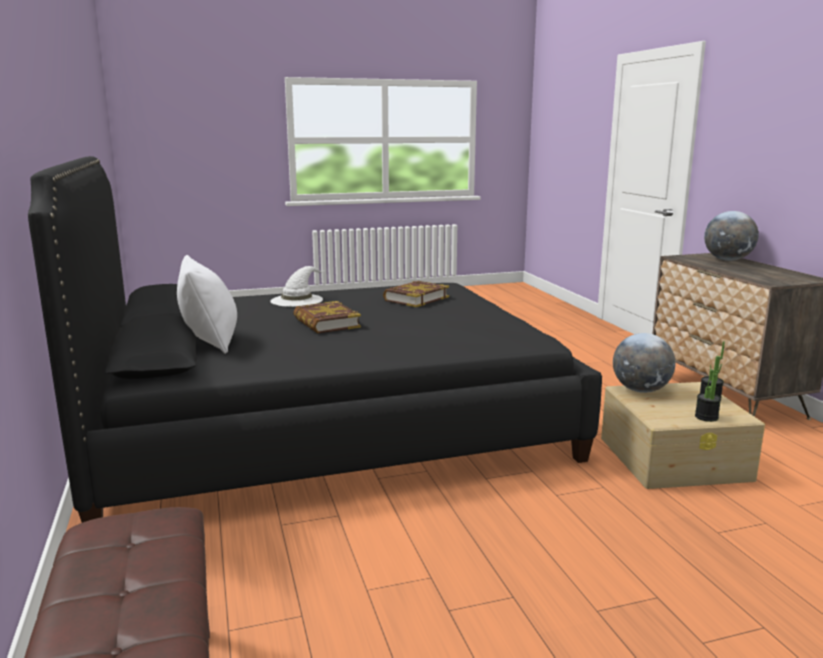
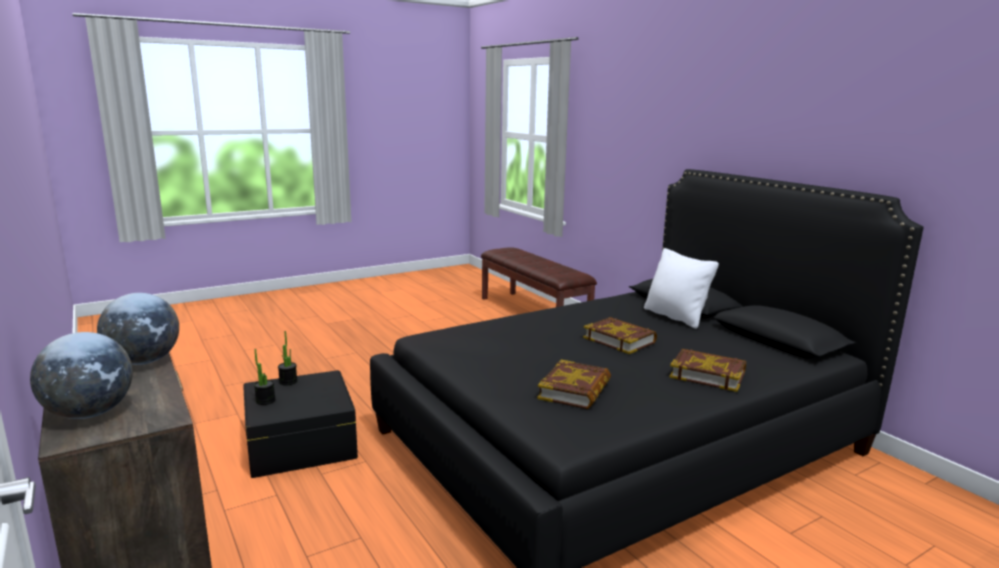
camera: 165 degrees right, 0 degrees up
white hat [270,266,325,307] -> book [669,349,746,392]
beige storage box [601,382,765,489] -> black storage box [243,370,358,478]
globe [613,333,676,393] -> globe moved to [97,293,179,365]

